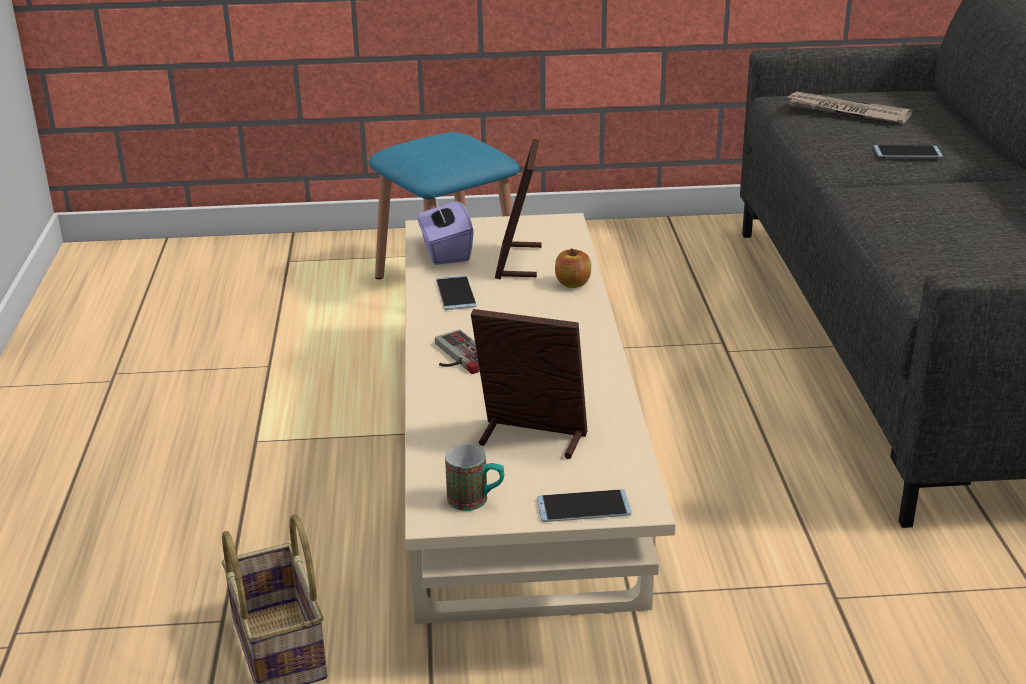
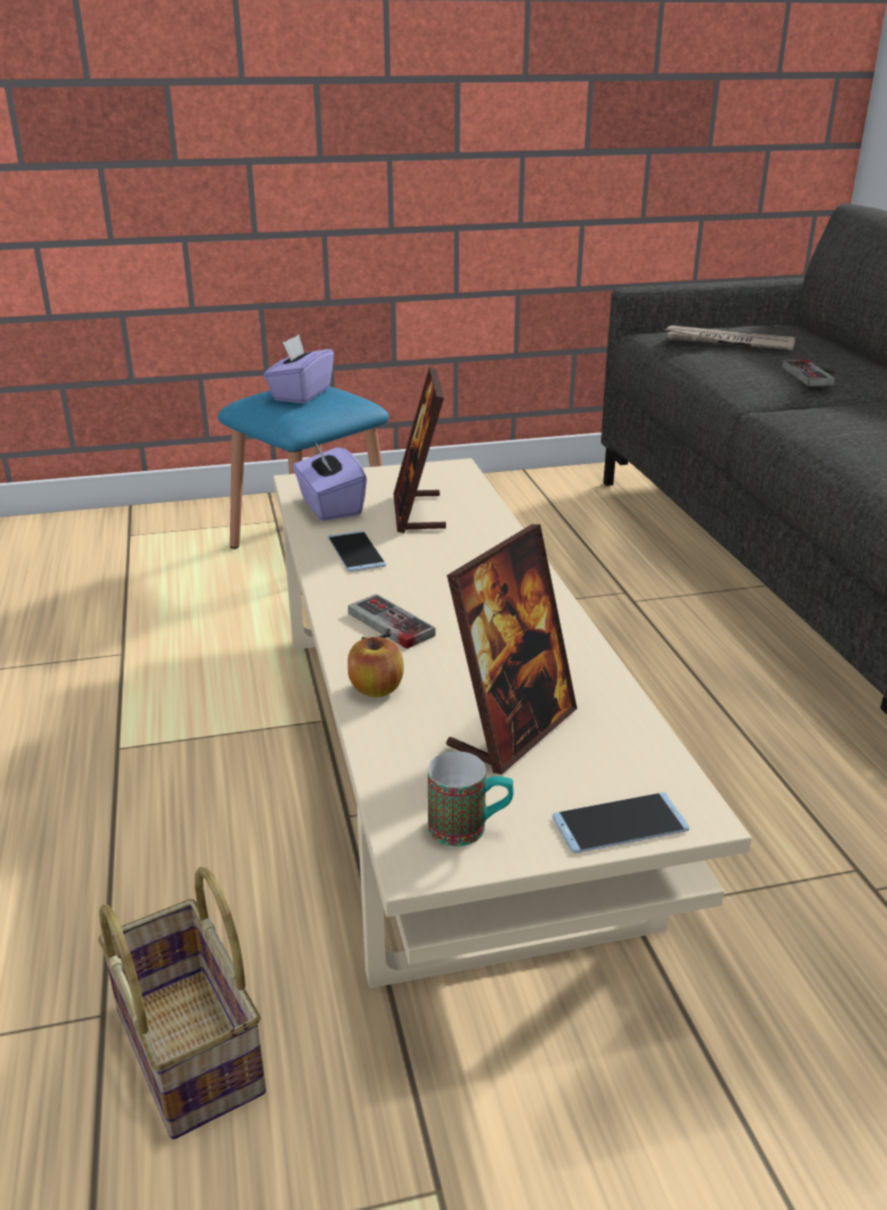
camera: 10 degrees left, 0 degrees up
picture frame [471,309,587,459] -> picture frame turned 120 degrees clockwise [446,524,577,775]
apple [555,248,591,288] -> apple moved to [348,637,404,698]
phone [874,145,943,158] -> game controller [782,360,835,386]
none -> purple tissue box [264,334,334,403]

